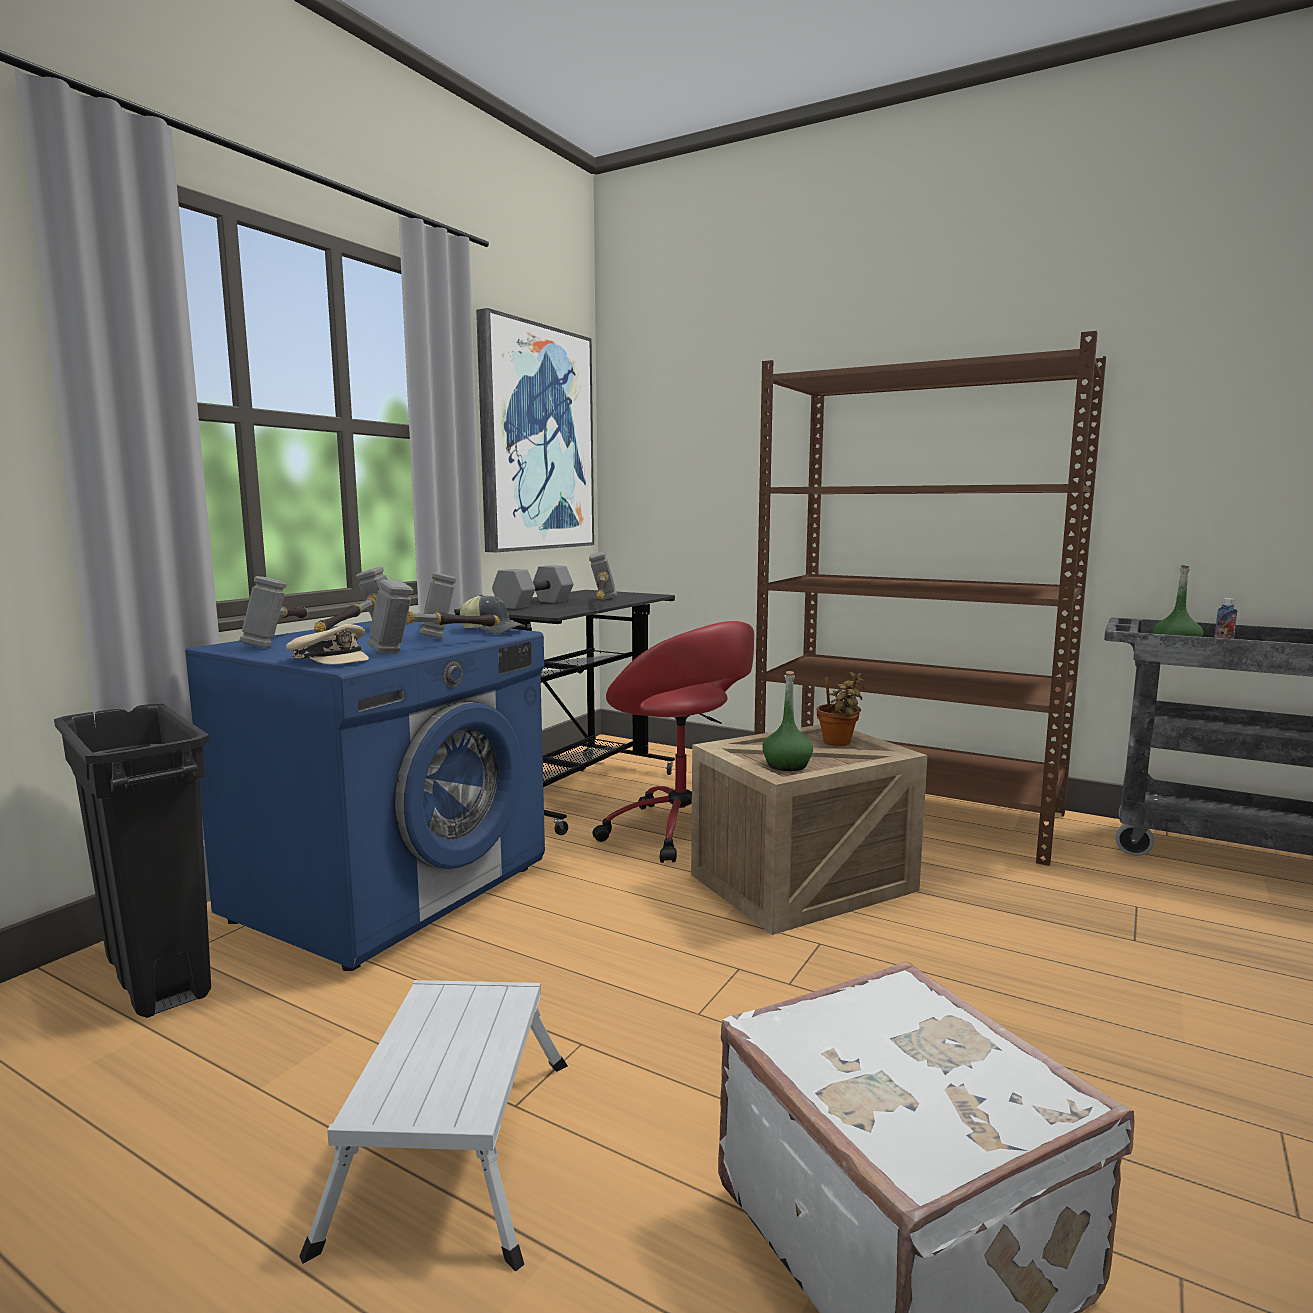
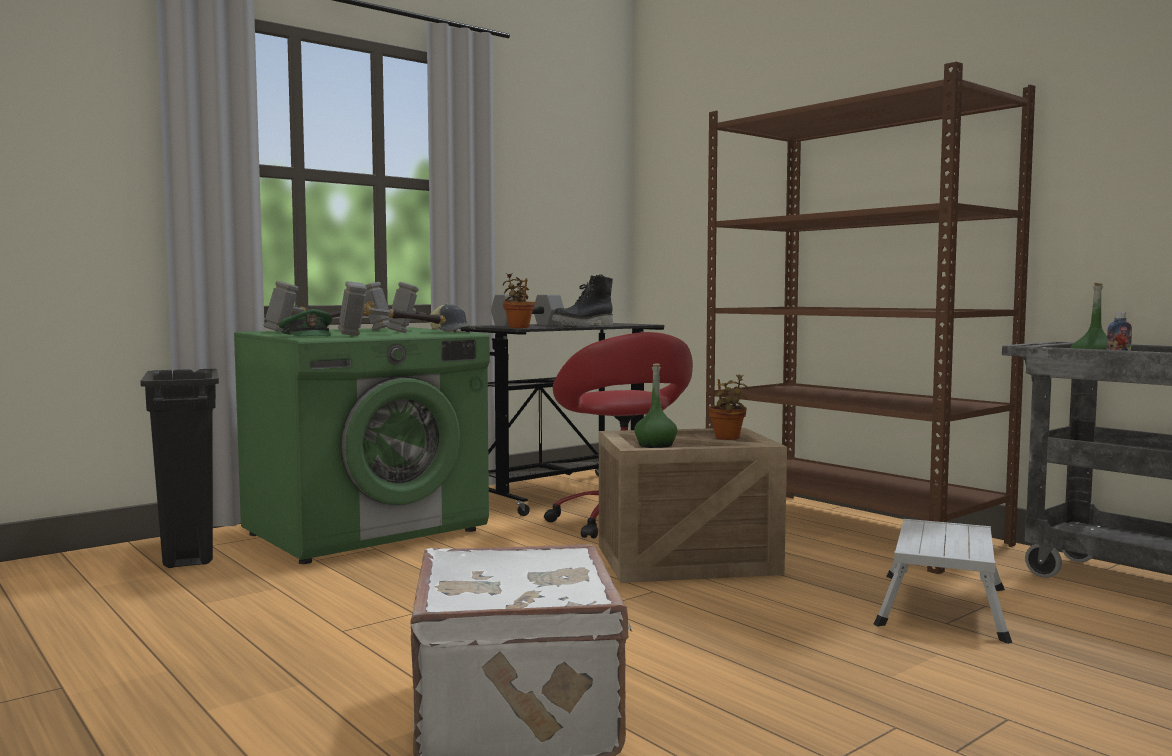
camera: 20 degrees right, 5 degrees down
blue washing machine [185,621,545,971] -> green washing machine [234,327,490,564]
beige cap [286,624,369,665] -> green cap [278,309,332,336]
white step ladder [299,980,568,1271] -> white step ladder moved to [874,519,1012,644]
picture [476,308,594,552] -> none
hammer [589,551,617,600] -> black boot [552,274,613,326]
none -> potted plant [503,273,535,328]

